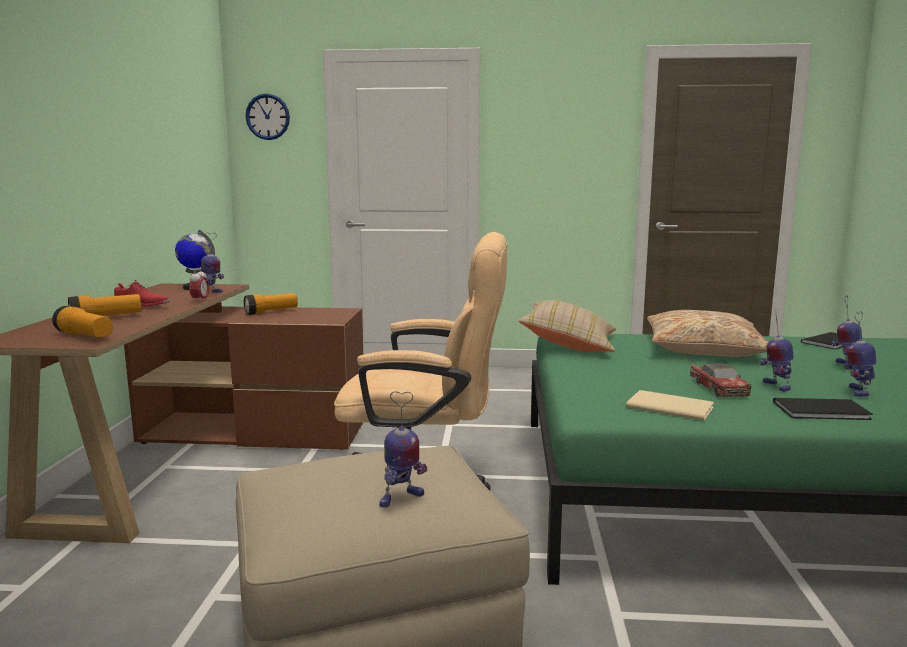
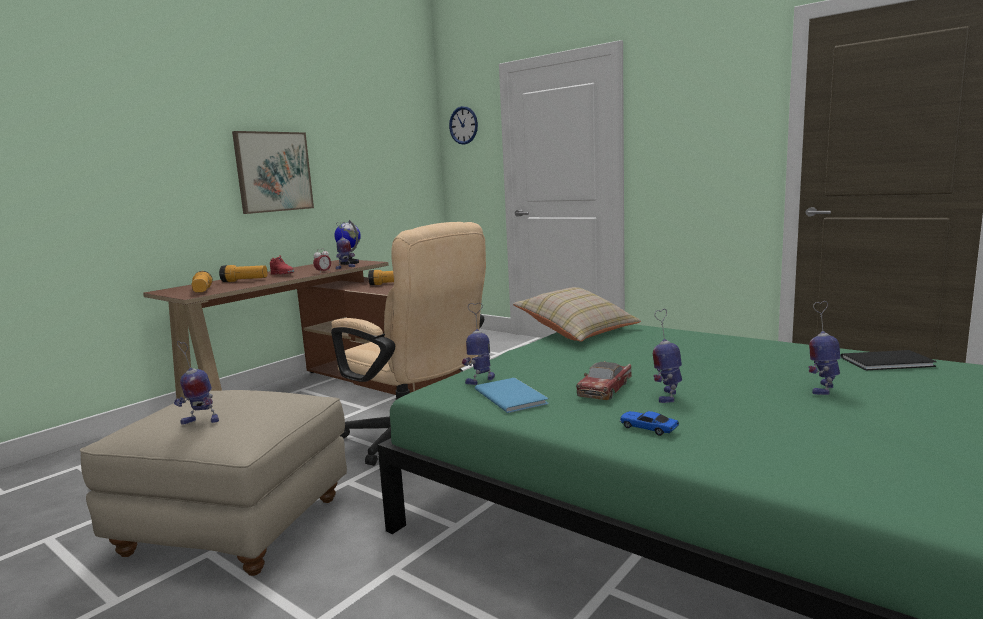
camera: 35 degrees right, 0 degrees up
beige book [626,390,714,421] -> blue book [475,378,549,413]
beige pillow [647,310,768,357] -> none
black book [773,398,873,420] -> toy car [620,411,679,436]
toy robot [844,311,876,397] -> toy robot moved to [462,303,495,385]
none -> picture [232,131,314,214]

